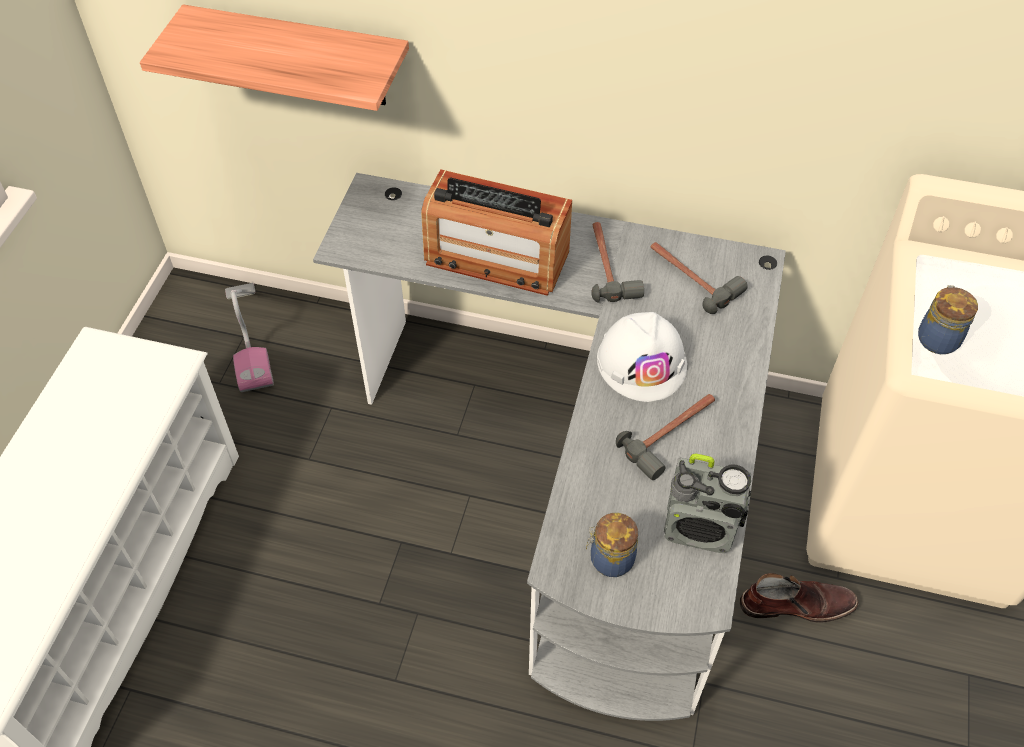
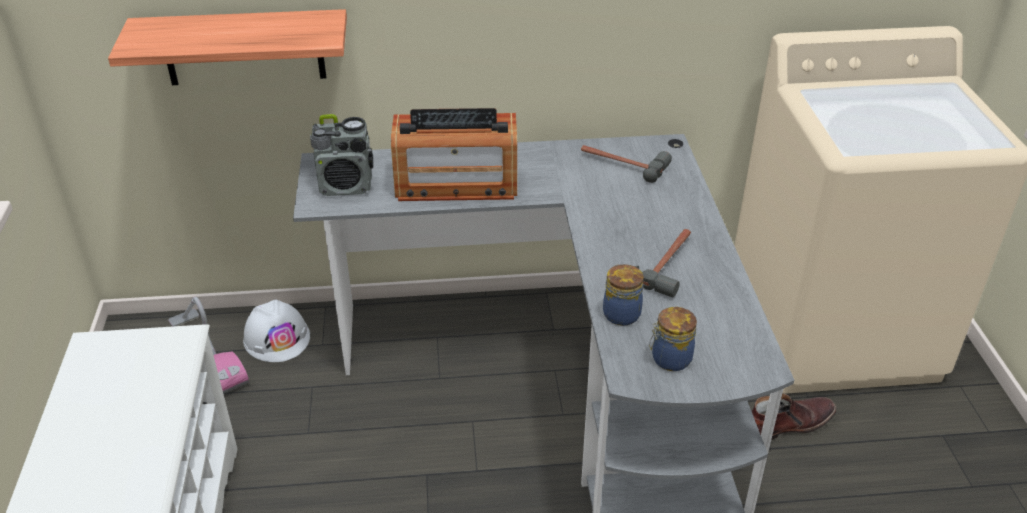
camera: 20 degrees left, 15 degrees down
hammer [591,222,644,303] -> none
white hard hat [597,312,687,402] -> white hard hat moved to [243,299,310,362]
radio [664,454,751,553] -> radio moved to [310,114,373,196]
jar [918,285,978,354] -> jar moved to [603,264,644,326]

